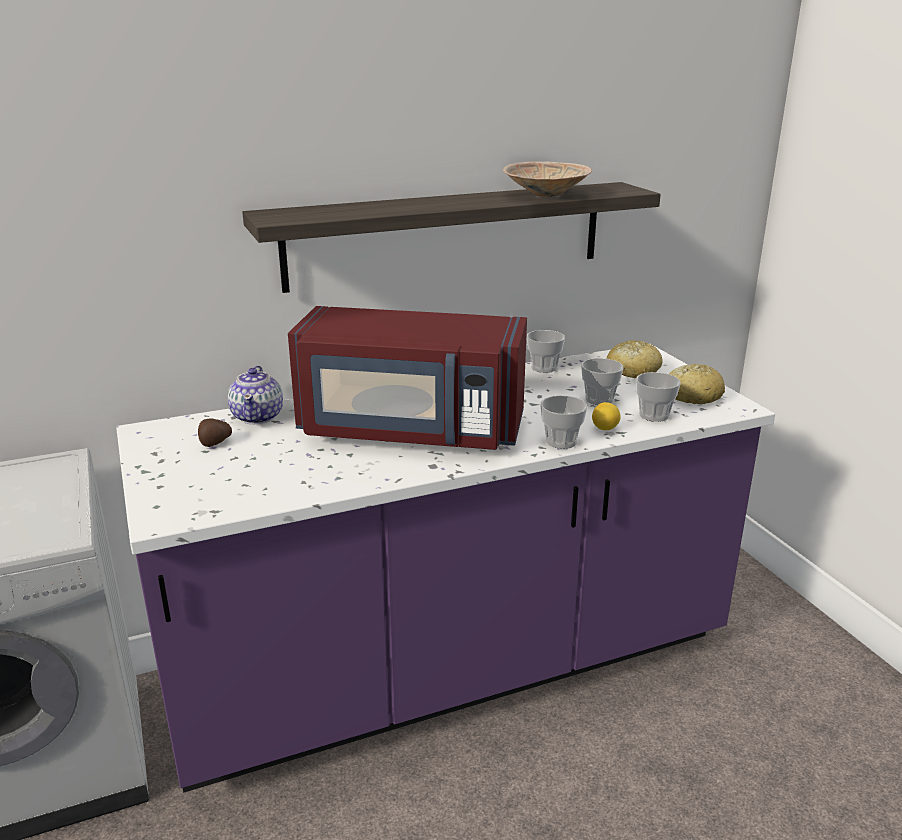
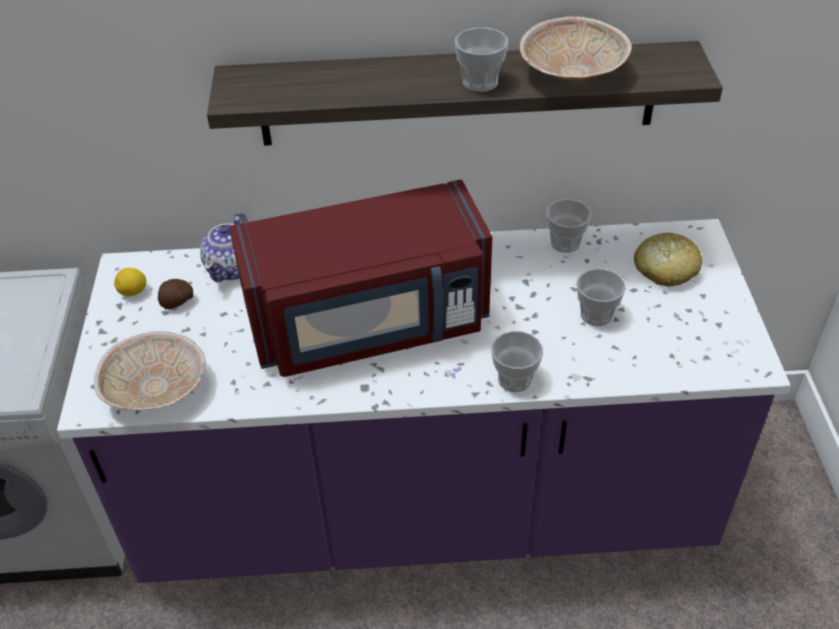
camera: 20 degrees right, 20 degrees up
red microwave [288,306,527,450] -> red microwave turned 45 degrees counterclockwise [229,179,492,377]
lemon [592,402,621,430] -> lemon moved to [114,268,146,296]
cup [636,372,681,422] -> cup moved to [455,28,508,92]
bread [669,364,725,404] -> none
none -> beige bowl [94,331,206,410]

